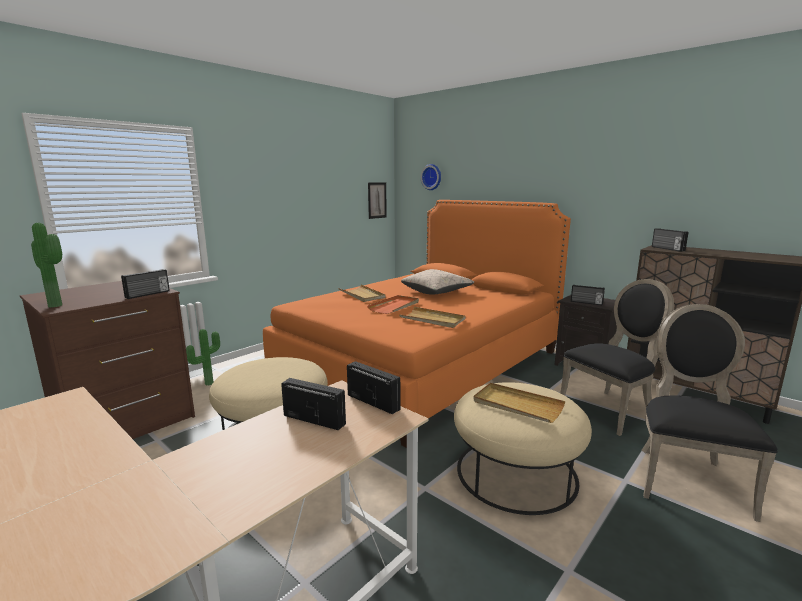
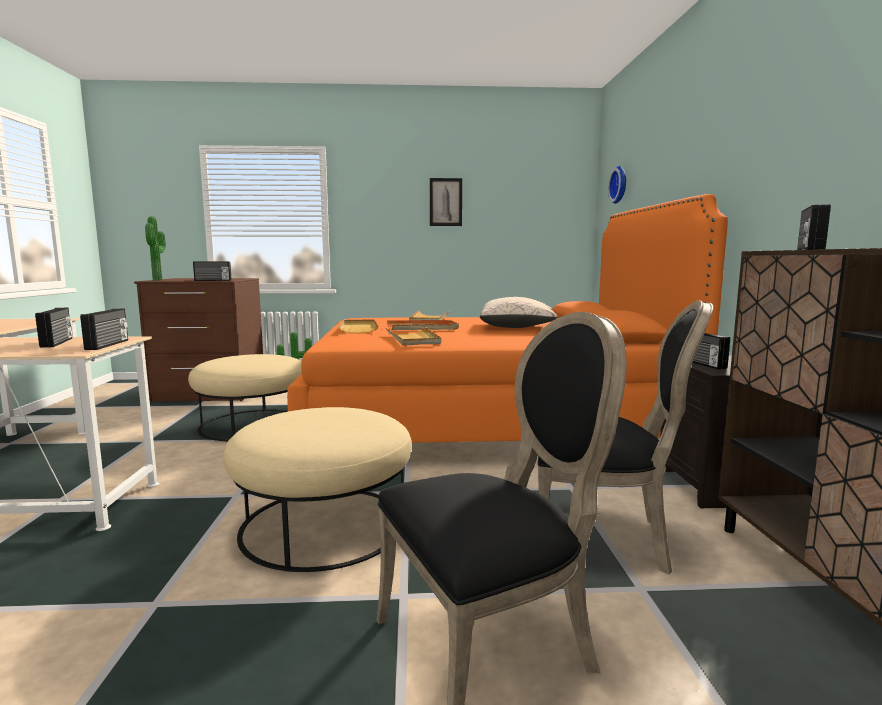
camera: 45 degrees right, 5 degrees down
picture [368,182,387,219] -> picture moved to [430,178,462,226]
beige tray [473,383,565,423] -> beige tray moved to [338,319,378,333]

